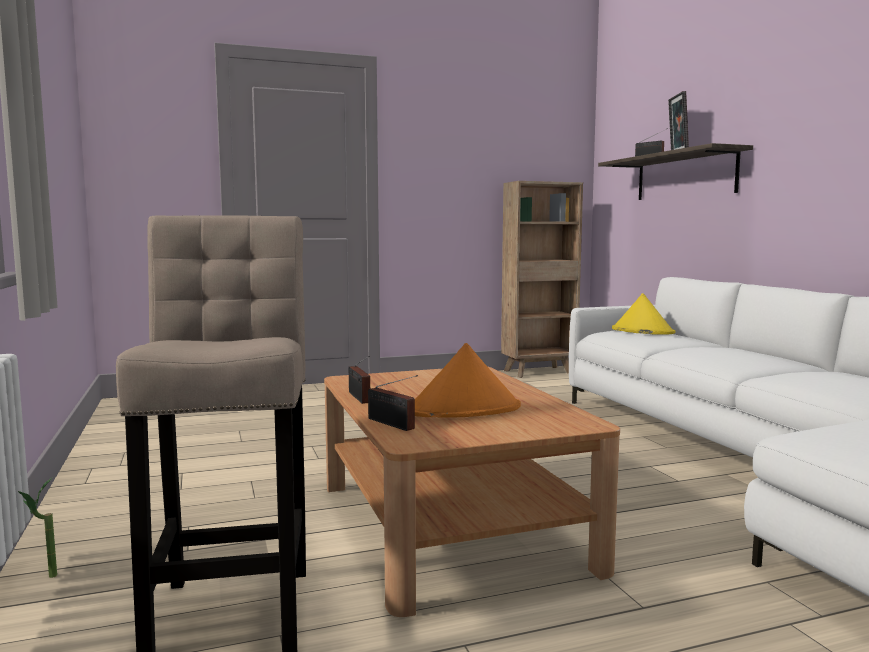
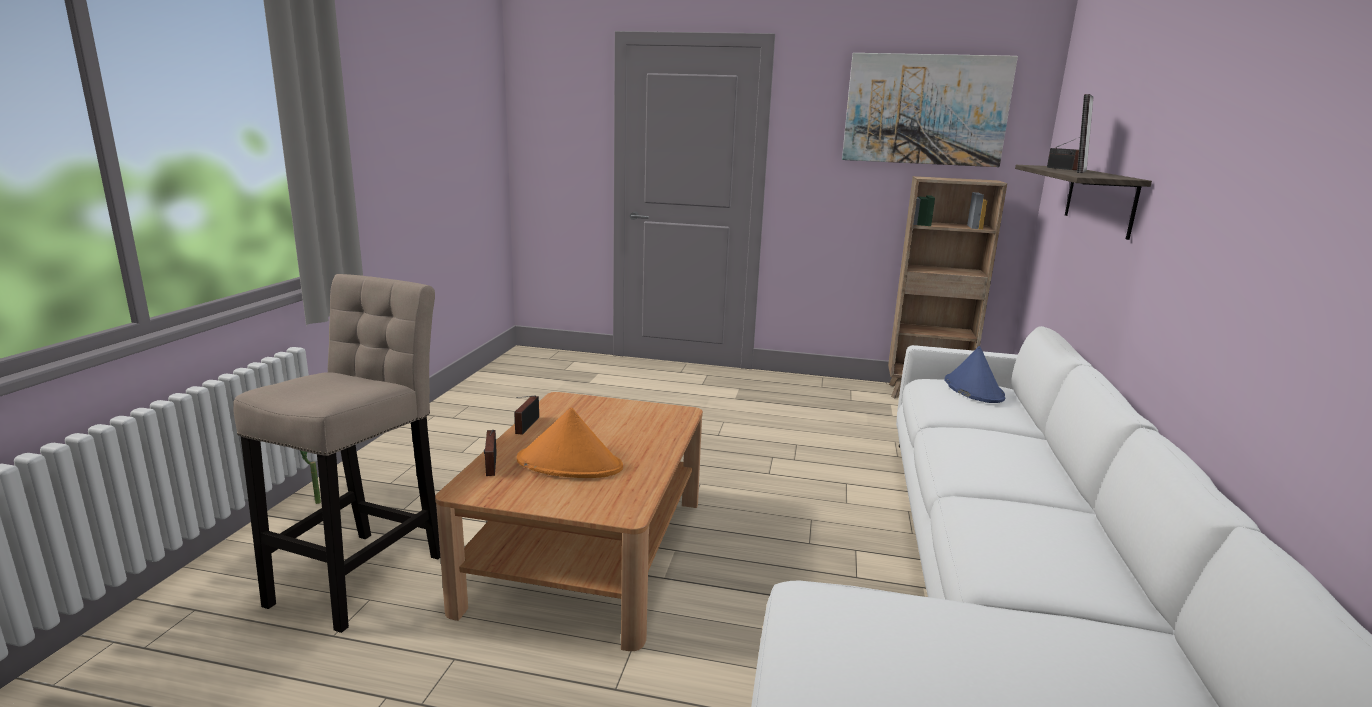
camera: 30 degrees right, 10 degrees up
yellow hat [612,293,676,335] -> blue hat [944,346,1006,403]
none -> picture [842,53,1018,167]

